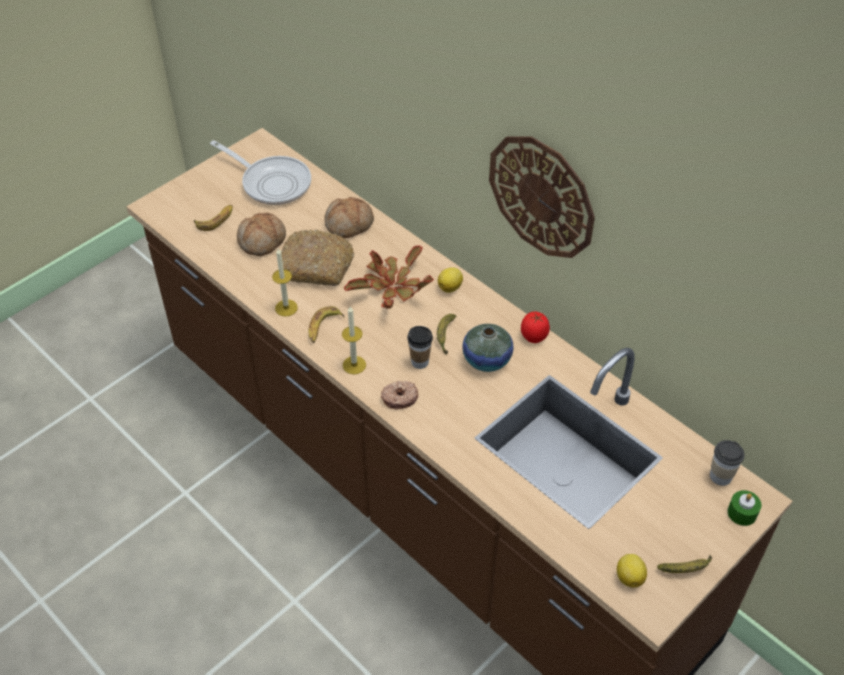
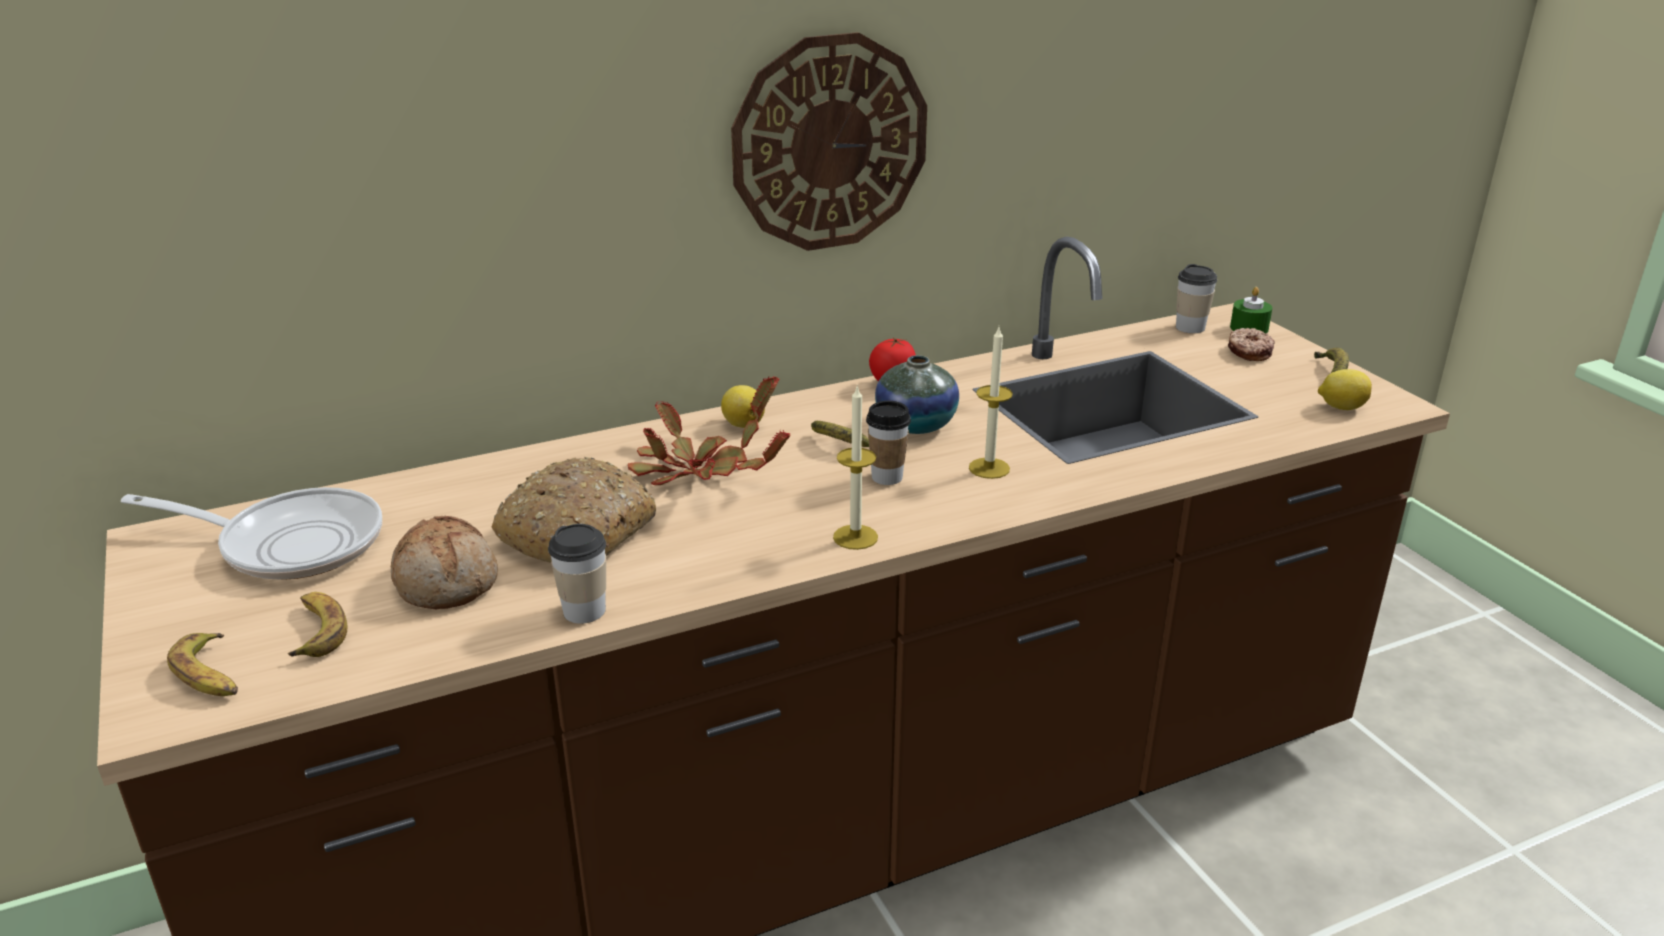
camera: 70 degrees left, 20 degrees down
frying pan [210,140,311,205] -> frying pan turned 45 degrees clockwise [121,487,382,580]
candle [272,248,298,317] -> candle moved to [969,327,1012,479]
banana [309,306,344,343] -> banana moved to [167,633,238,696]
bread [325,197,374,238] -> none
donut [381,381,418,409] -> donut moved to [1228,328,1275,361]
none -> cup [548,524,606,624]

